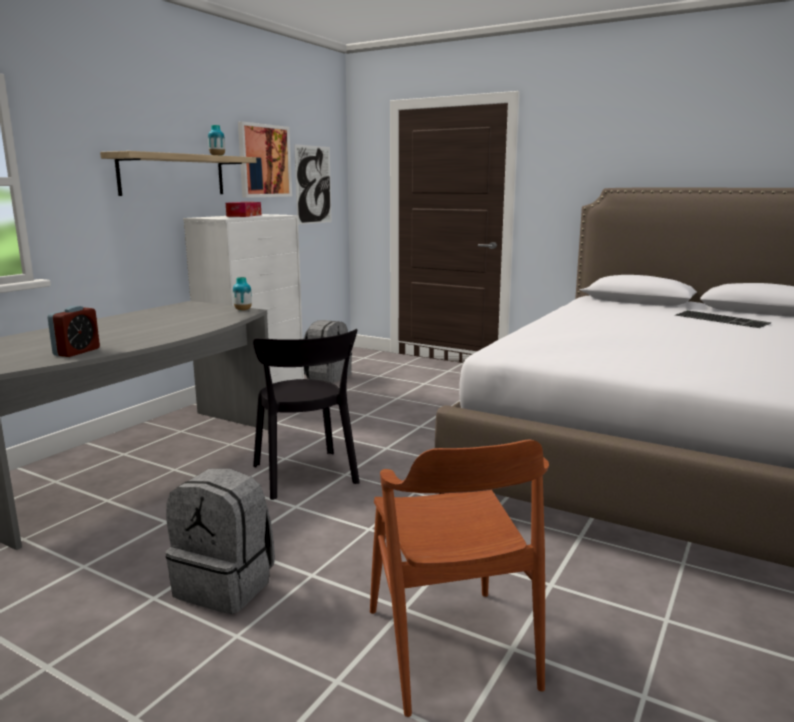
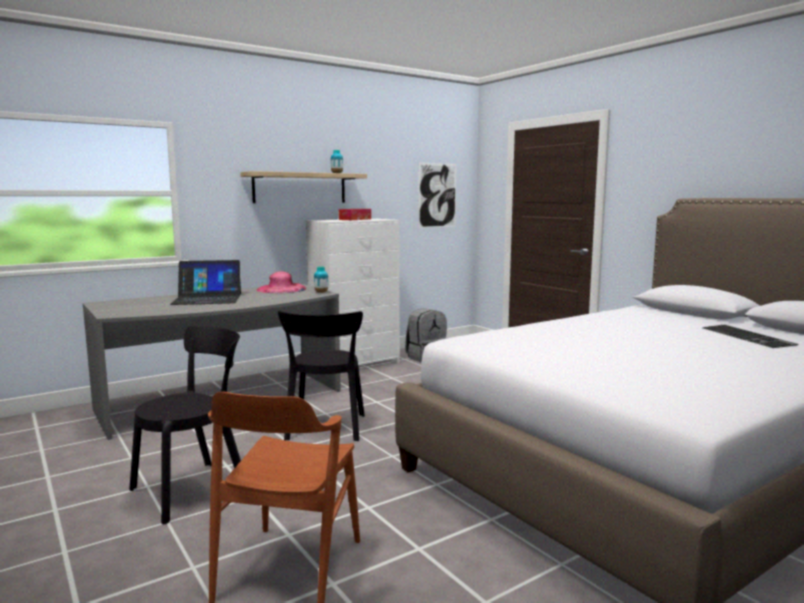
camera: 25 degrees right, 5 degrees down
alarm clock [47,306,100,357] -> none
grey backpack [166,468,275,614] -> black chair [129,325,241,524]
picture [238,121,292,198] -> none
none -> laptop [170,260,241,305]
none -> pink hat [257,271,307,293]

